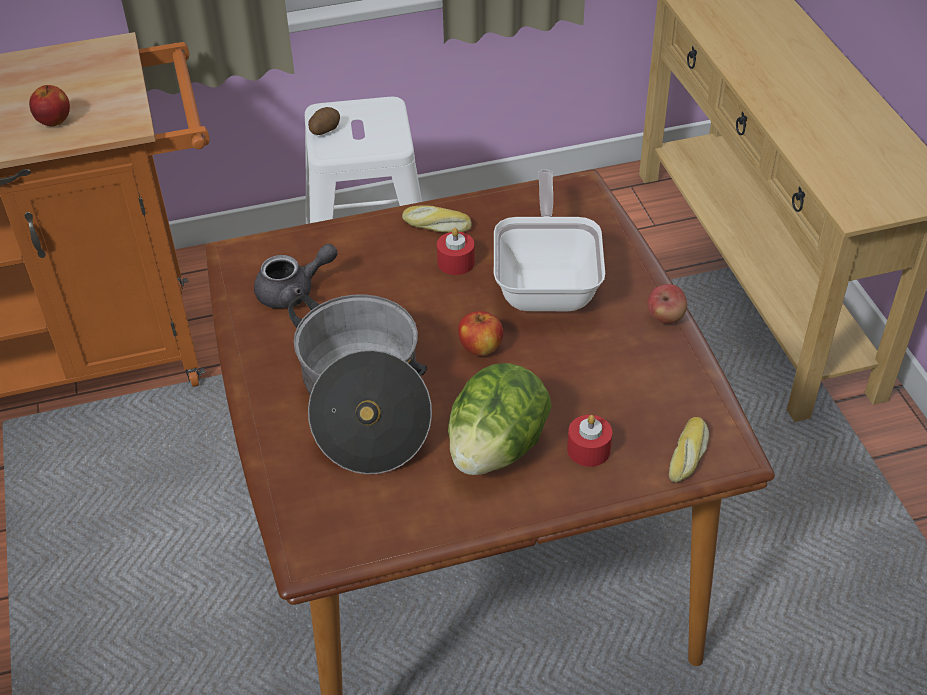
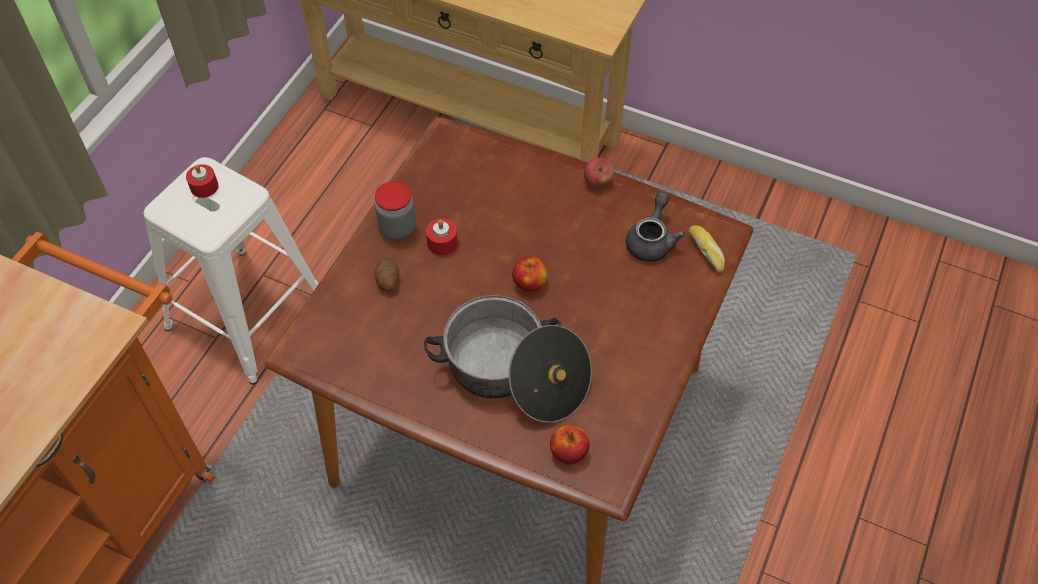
camera: 50 degrees left, 10 degrees up
apple [29,85,70,127] -> apple moved to [550,425,590,465]
grey teapot [254,244,338,309] -> grey teapot moved to [626,191,685,262]
potato [308,107,340,135] -> potato moved to [374,258,399,292]
bread [402,205,472,233] -> jar [375,181,416,241]
lettuce [448,363,552,475] -> none
frying pan [494,169,605,311] -> none
red candle [567,415,612,467] -> red candle moved to [186,164,219,198]

